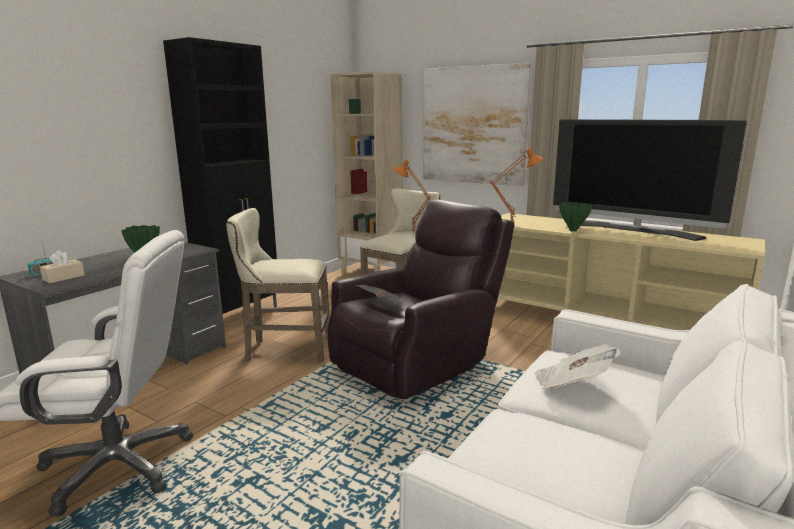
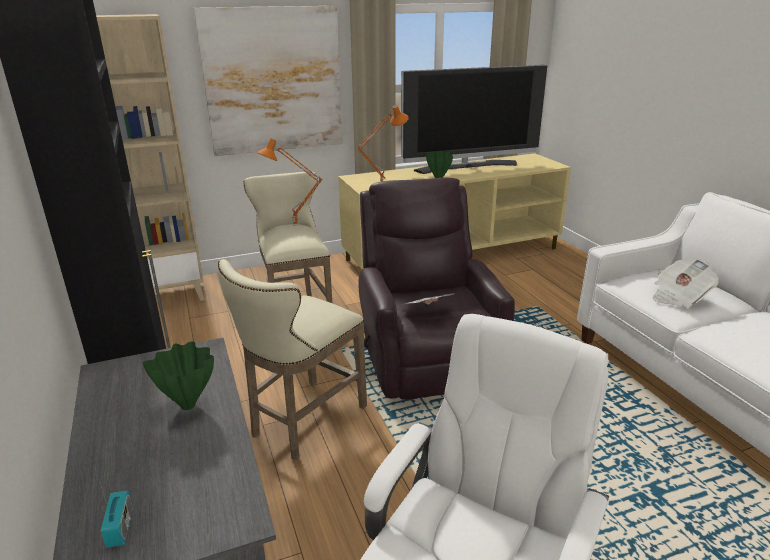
camera: 55 degrees left, 10 degrees up
beige tissue box [40,251,85,283] -> none

